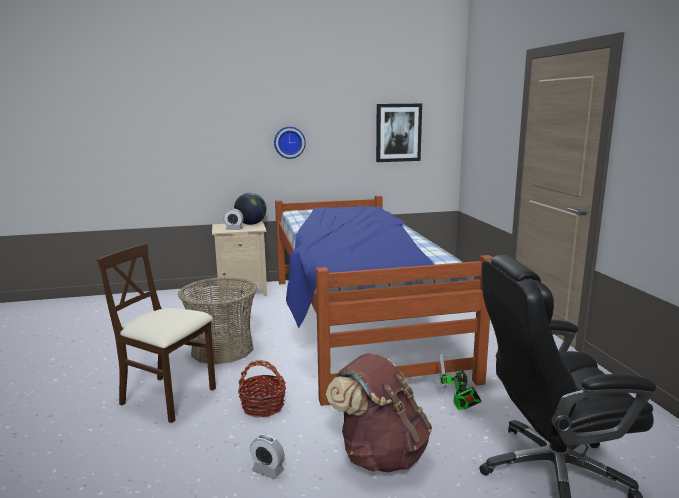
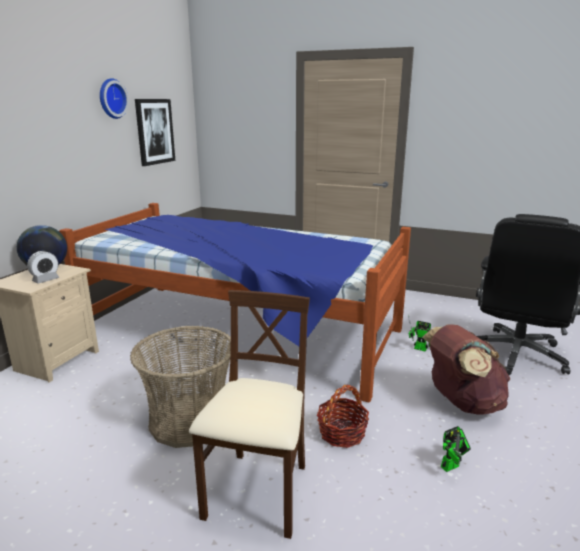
camera: 55 degrees left, 5 degrees up
beige chair [97,243,216,423] -> beige chair turned 135 degrees clockwise [189,290,310,539]
alarm clock [250,434,285,479] -> toy robot [441,426,471,472]
wall clock [274,127,306,159] -> wall clock moved to [100,78,129,119]

